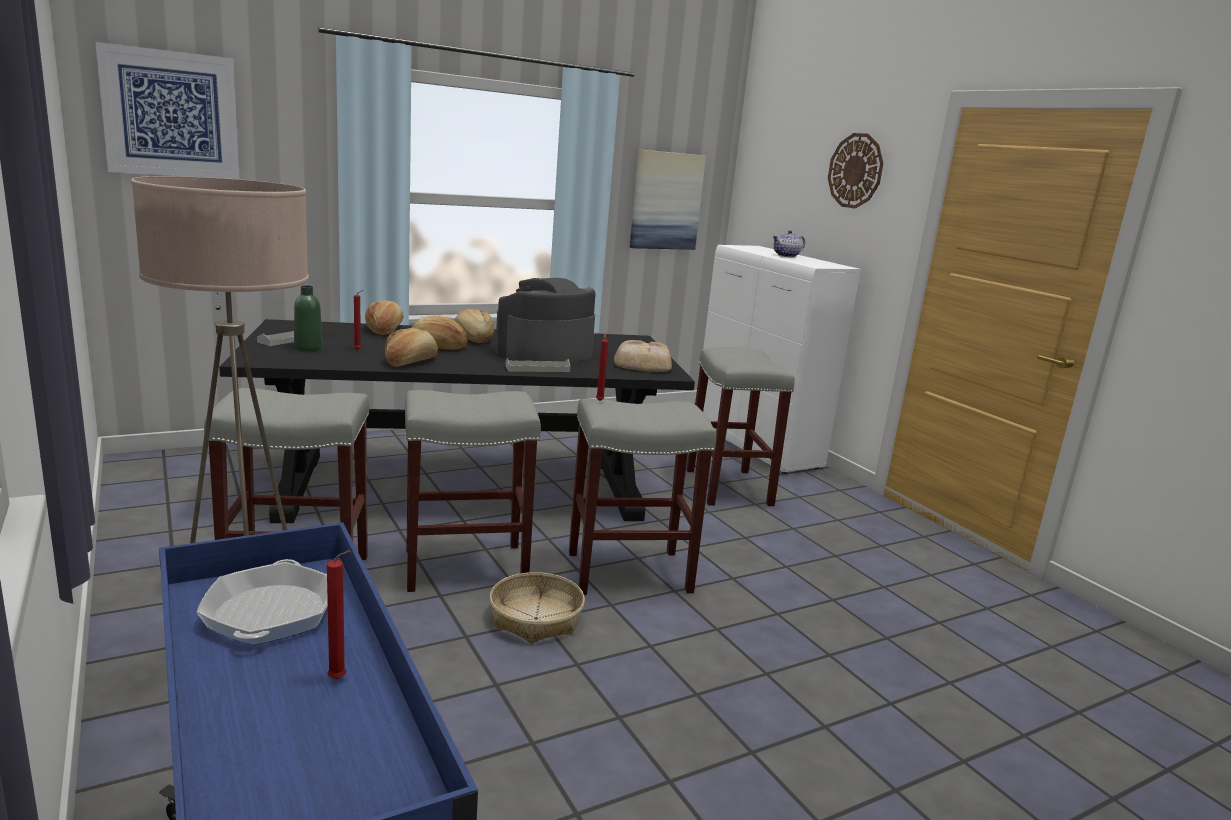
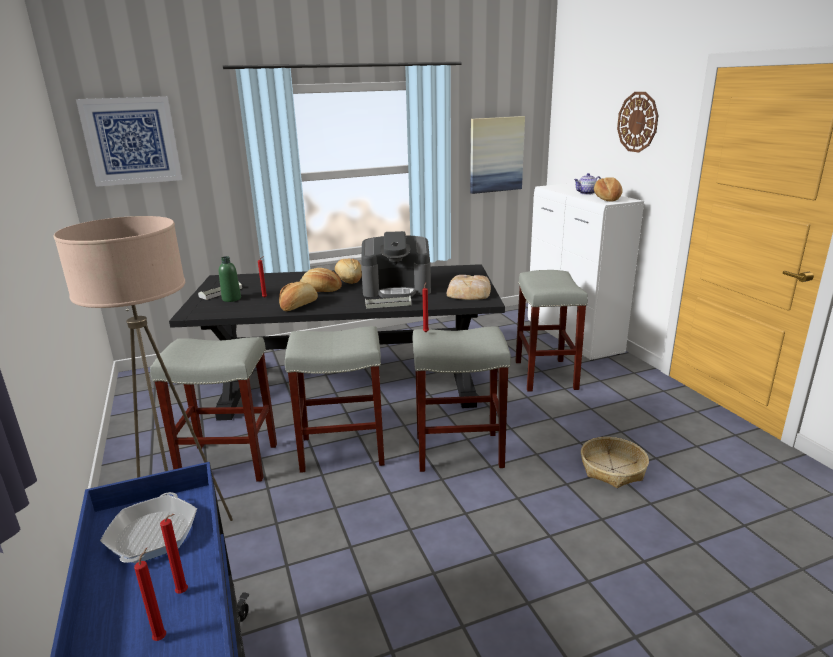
camera: 10 degrees right, 5 degrees up
bread [365,301,403,335] -> bread moved to [594,177,622,201]
basket [489,572,585,643] -> basket moved to [581,437,649,488]
coffee machine [495,278,596,362] -> coffee machine turned 150 degrees counterclockwise [361,231,431,299]
none -> red candle [134,548,166,641]

